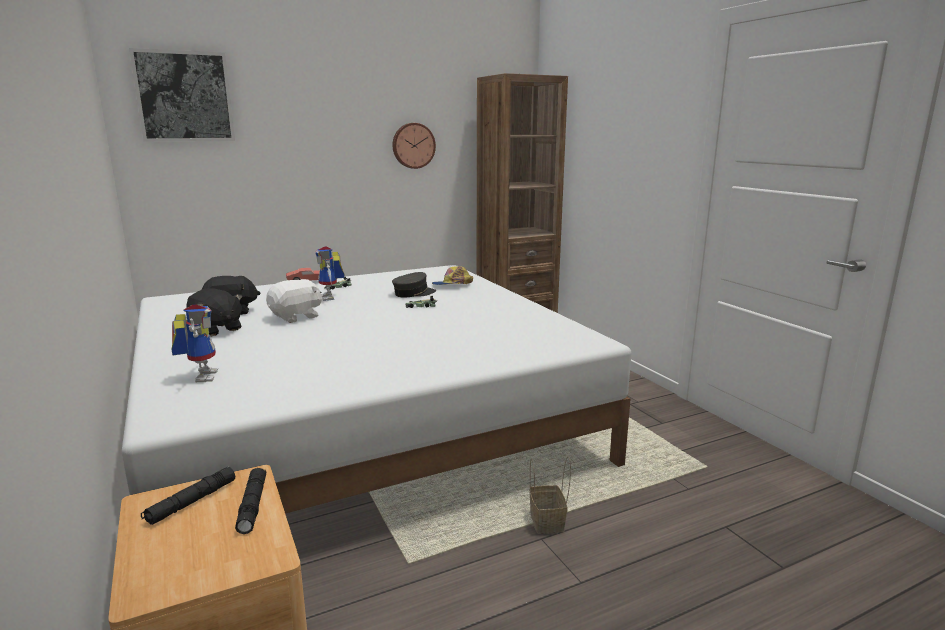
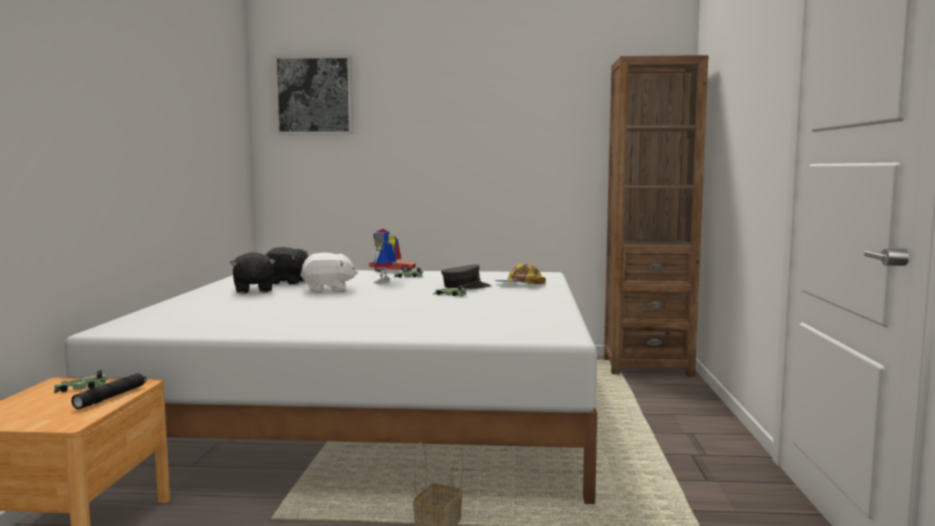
camera: 30 degrees right, 10 degrees down
black flashlight [141,467,235,525] -> toy car [54,370,109,393]
toy robot [171,304,218,382] -> none
wall clock [392,123,436,169] -> none

